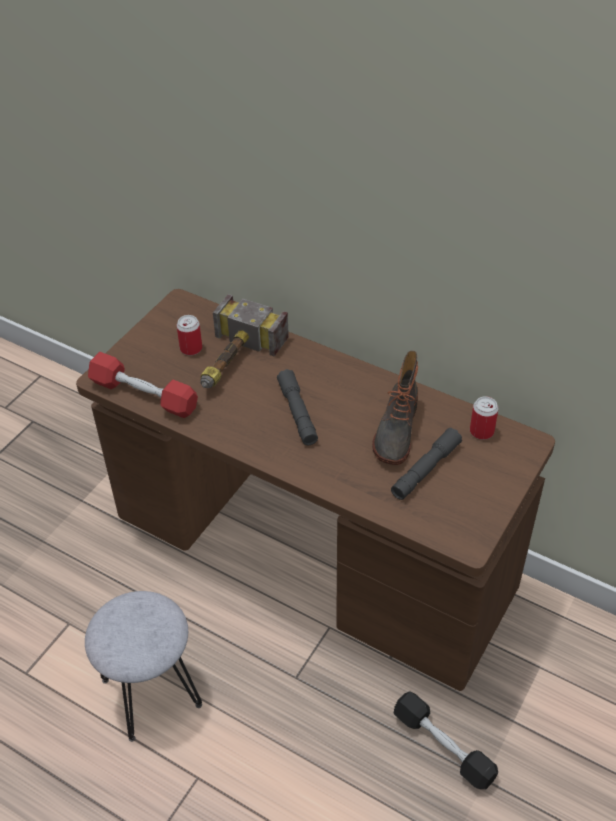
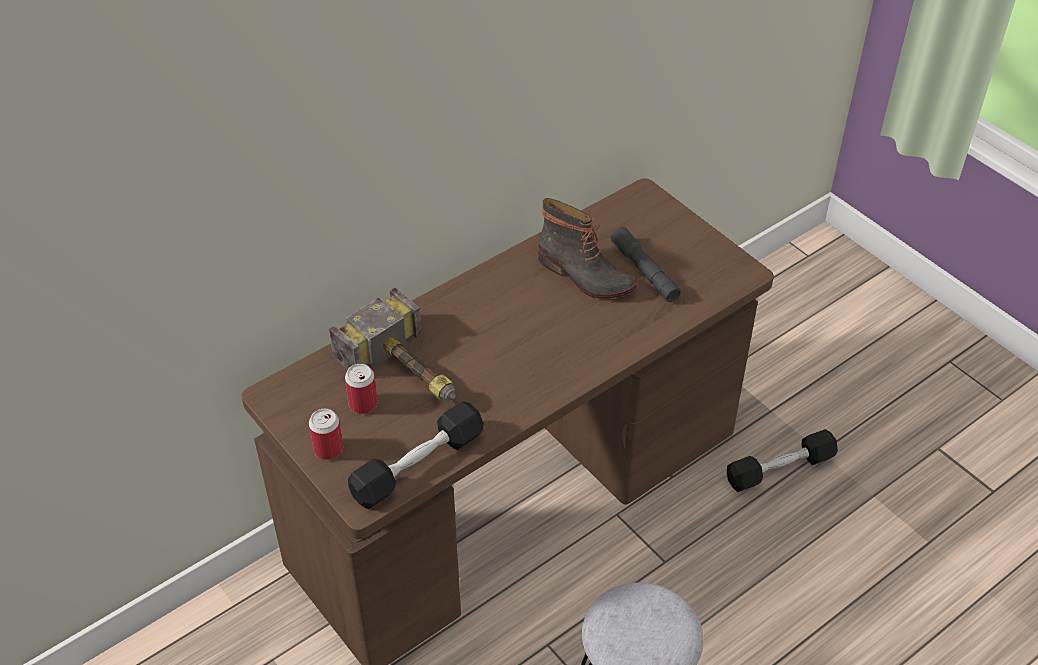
camera: 70 degrees left, 0 degrees up
red dumbbell [88,352,198,418] -> black dumbbell [348,401,484,509]
grey flashlight [277,369,318,445] -> none
can [470,396,498,440] -> can moved to [309,409,343,460]

